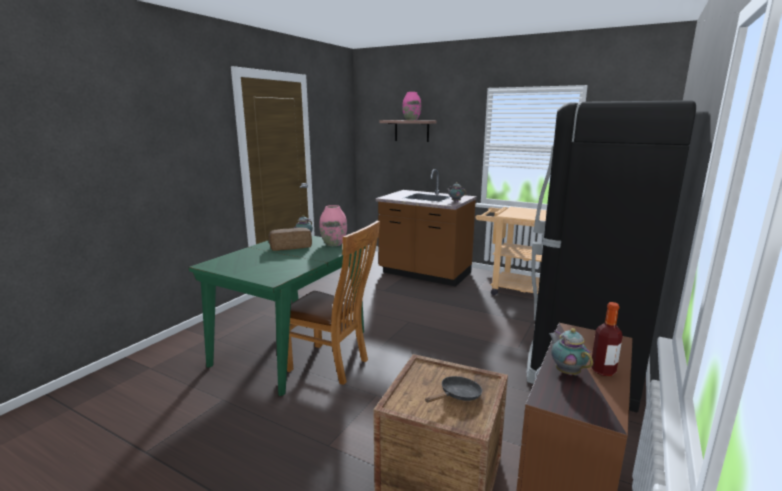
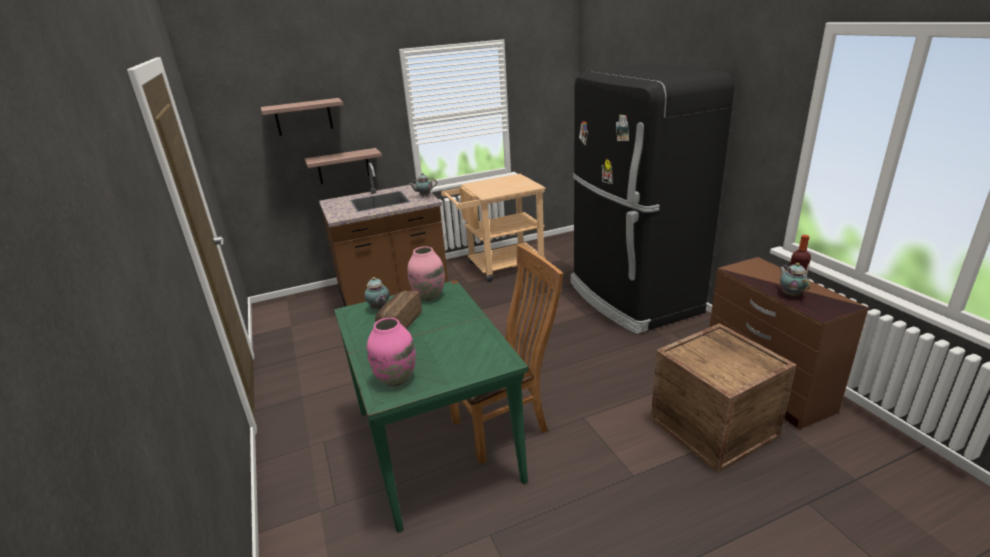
camera: 50 degrees left, 10 degrees up
pink vase [402,92,421,120] -> pink vase moved to [367,318,416,387]
black frying pan [425,376,482,402] -> none
teapot [549,328,593,375] -> teapot turned 60 degrees clockwise [779,263,810,297]
none -> shelf [305,148,382,184]

